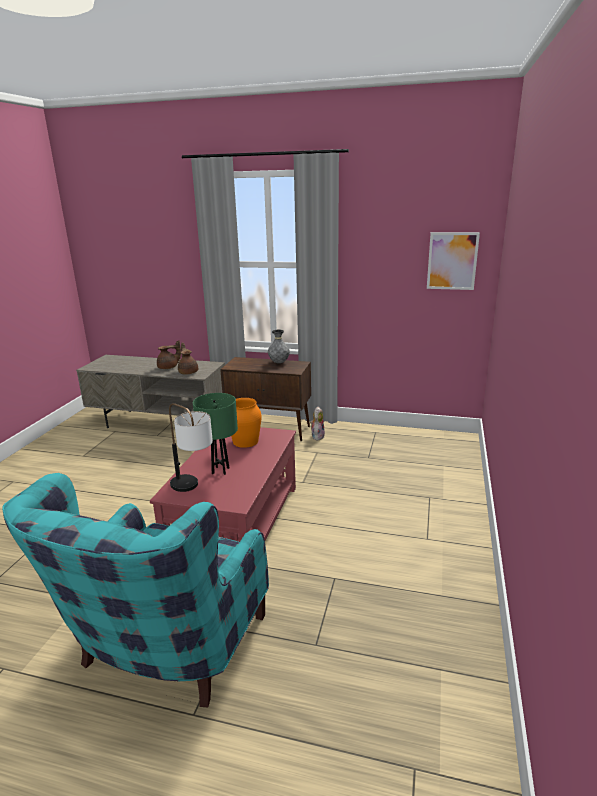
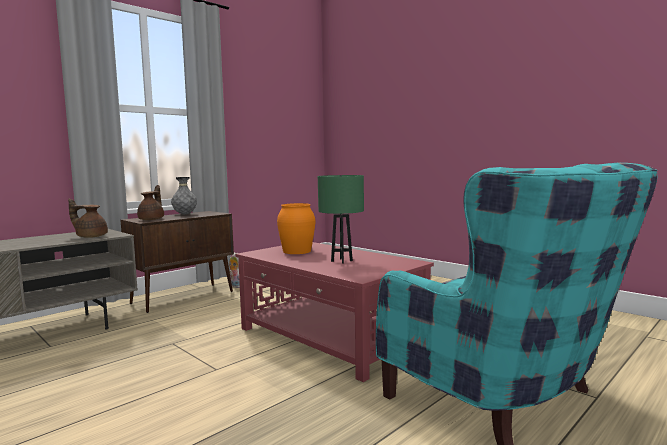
camera: 60 degrees left, 15 degrees down
brown teapot [157,340,181,369] -> brown teapot moved to [137,185,164,220]
table lamp [169,403,213,492] -> none
picture [427,232,480,290] -> none

